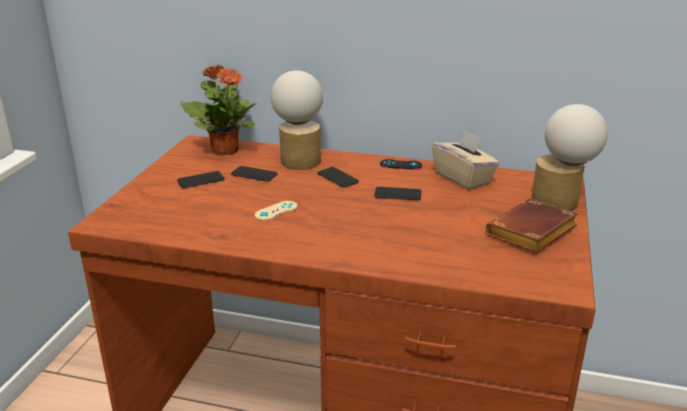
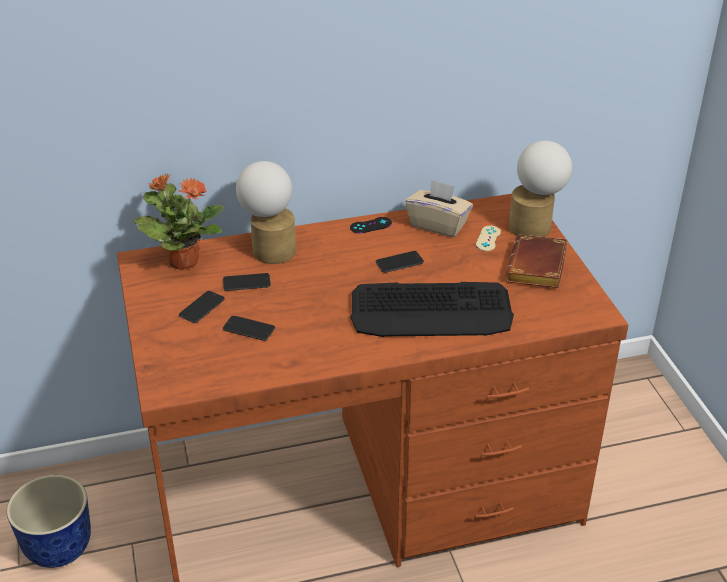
camera: 30 degrees left, 10 degrees up
beige game controller [254,201,297,221] -> beige game controller moved to [476,226,501,251]
phone [318,167,359,188] -> phone moved to [223,316,275,341]
none -> planter [7,475,91,568]
none -> keyboard [350,282,514,337]

